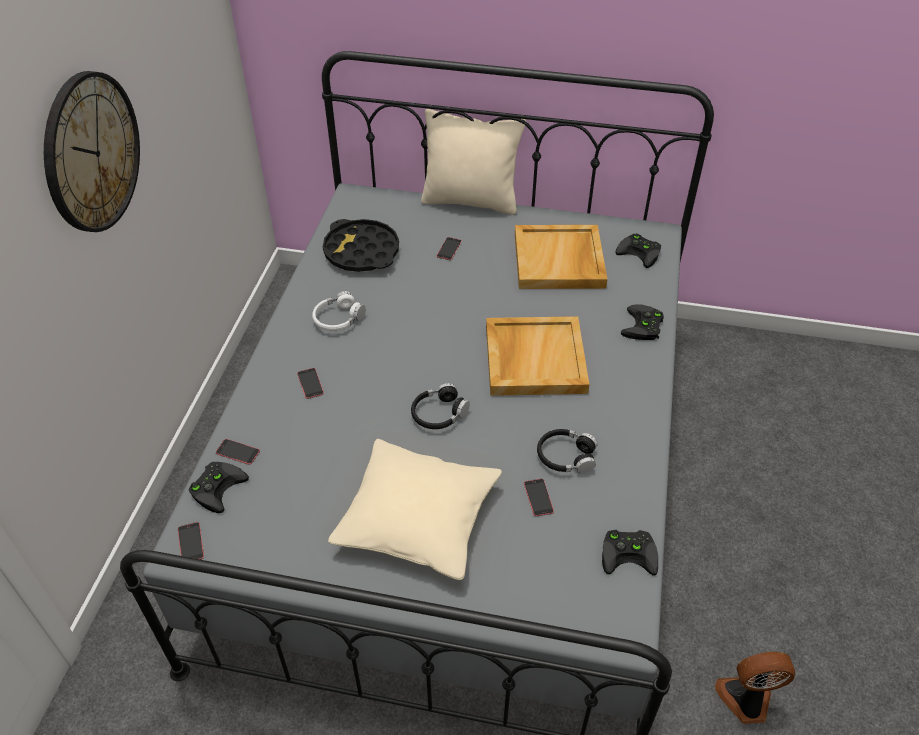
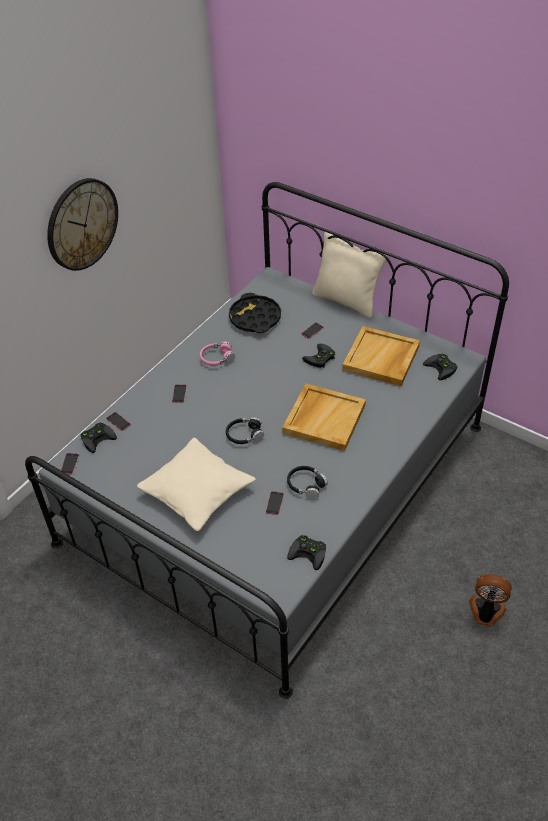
camera: 25 degrees right, 0 degrees up
white headphones [312,291,365,331] -> pink headphones [199,341,235,366]
black game controller [621,304,664,340] -> black game controller moved to [302,344,335,368]
fan [715,652,795,724] -> fan moved to [469,574,512,627]

